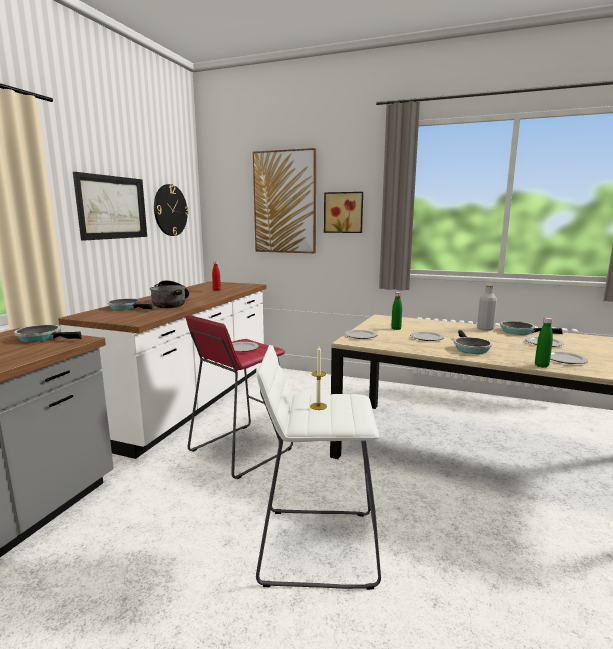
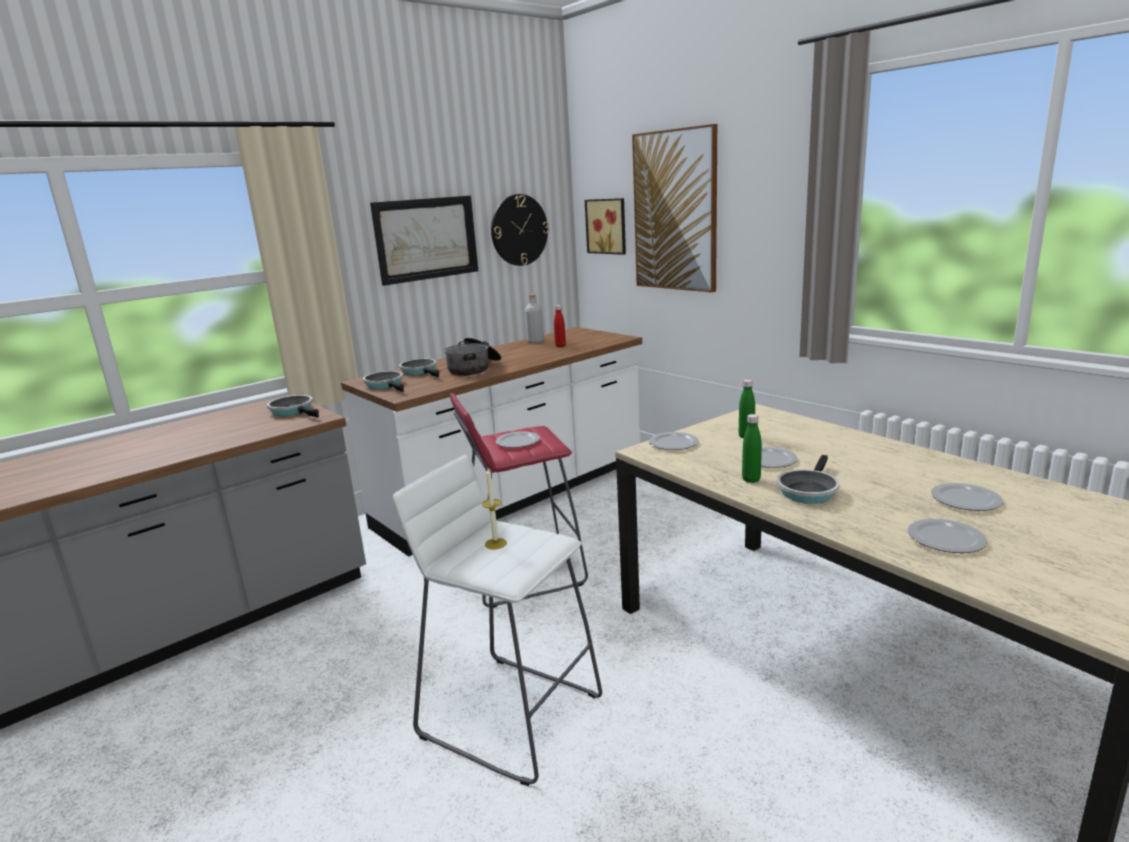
camera: 30 degrees right, 5 degrees up
picture [324,192,363,233] -> picture moved to [585,198,626,255]
grey bottle [477,285,497,331] -> grey bottle moved to [525,294,544,343]
frying pan [500,321,562,335] -> frying pan moved to [363,371,404,392]
green bottle [535,318,553,368] -> green bottle moved to [742,414,762,483]

